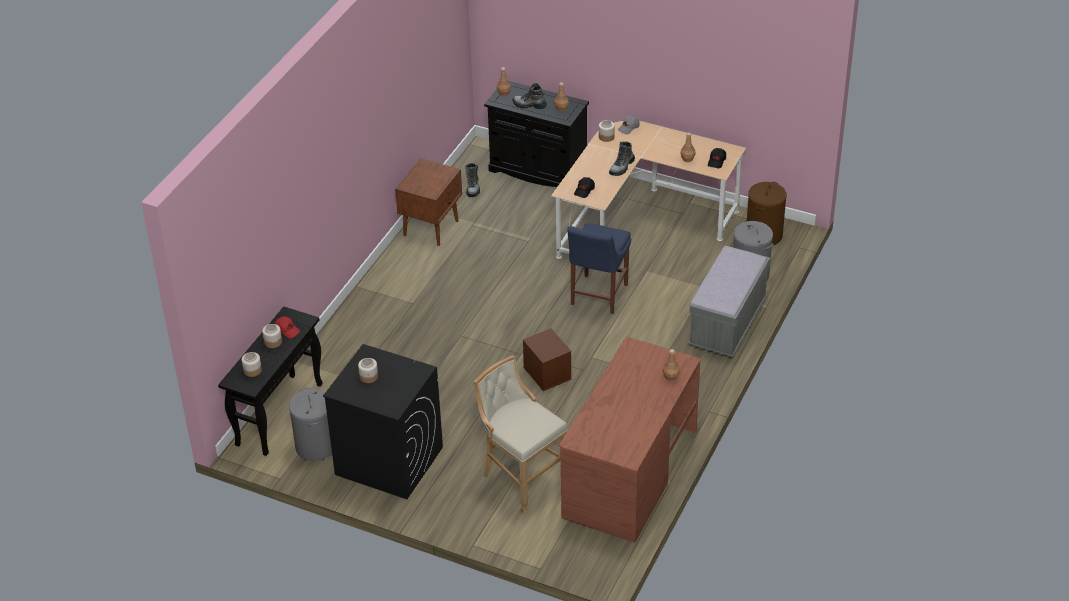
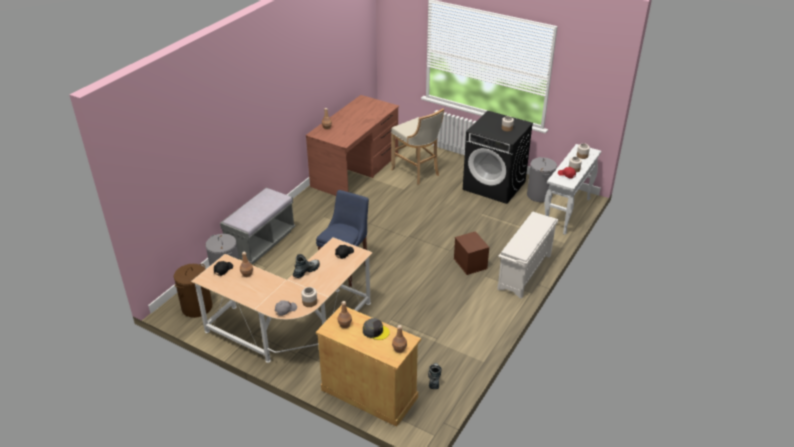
camera: 175 degrees left, 5 degrees down
black console table [218,306,323,456] -> white console table [545,144,601,235]
brown nightstand [395,158,462,246] -> none
black cabinet [484,81,589,187] -> beige cabinet [316,305,421,427]
boot [512,83,547,109] -> grey cap [363,318,390,340]
brown storage box [523,328,572,391] -> brown storage box moved to [454,231,489,275]
none -> white shoe rack [497,212,558,299]

